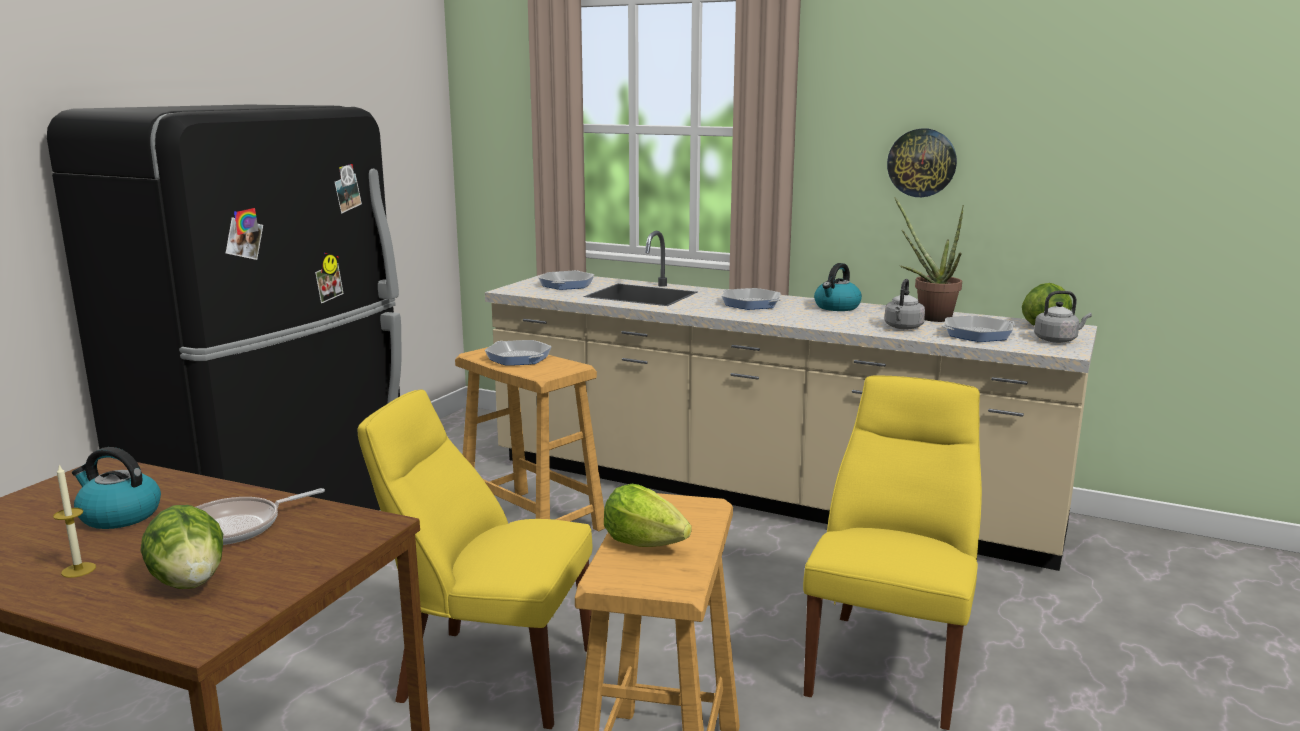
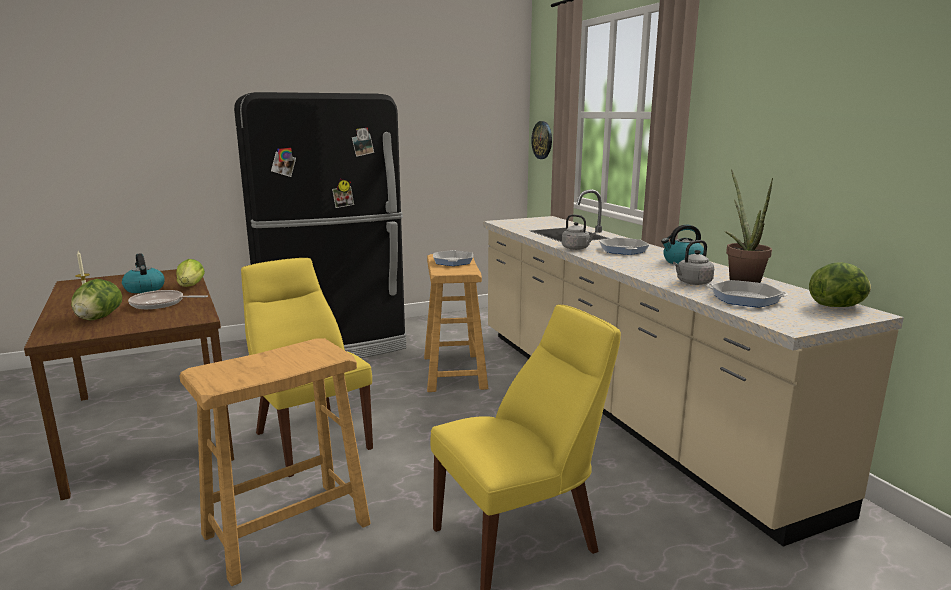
camera: 40 degrees right, 0 degrees up
frying pan [539,270,594,290] -> none
lettuce [604,484,692,547] -> lettuce moved to [176,259,205,287]
wall clock [887,128,957,197] -> wall clock moved to [531,121,552,159]
grey kettle [1034,291,1092,343] -> grey kettle moved to [562,214,596,250]

